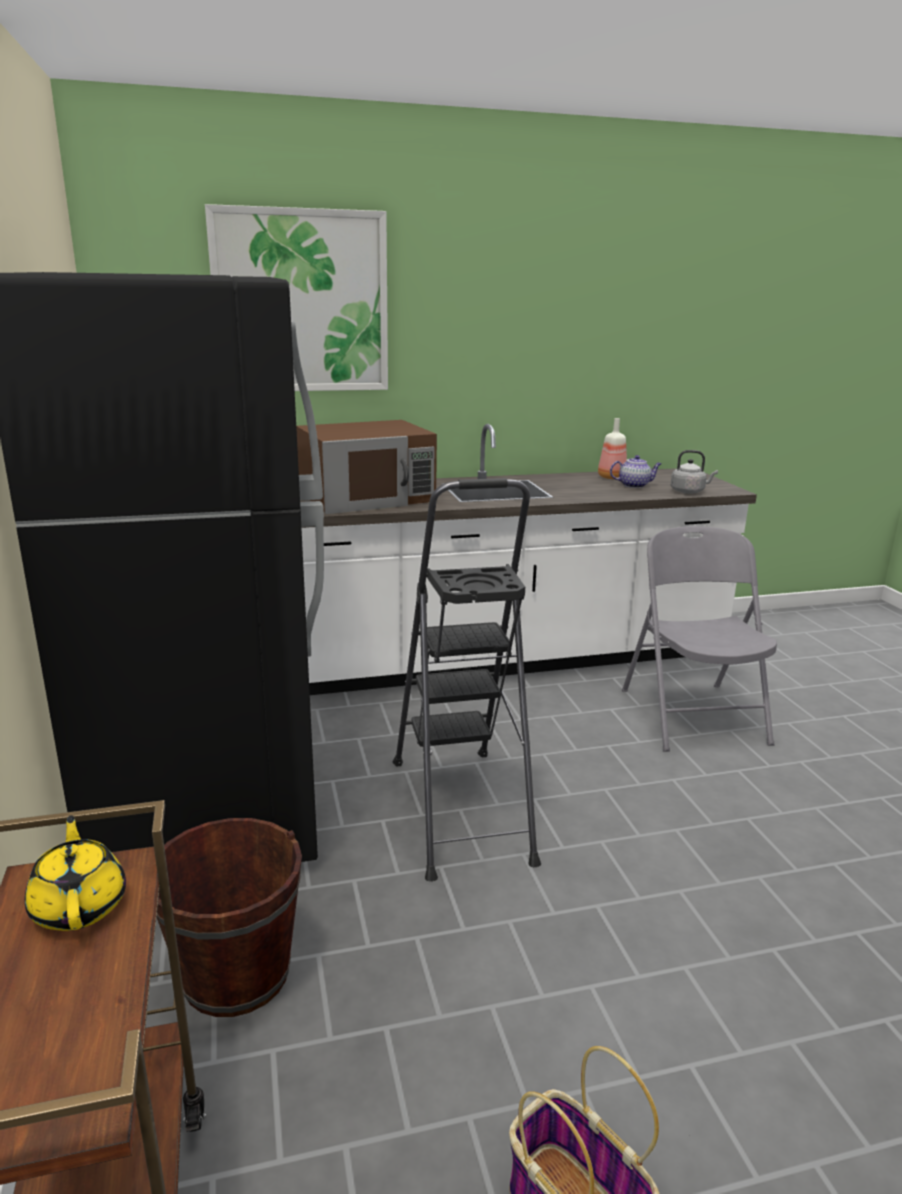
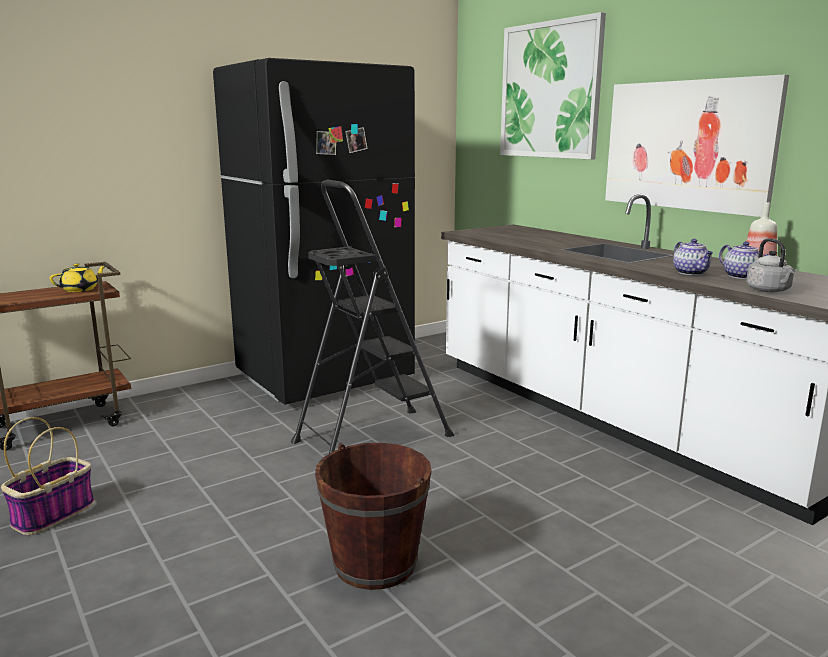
camera: 70 degrees right, 5 degrees down
brown bucket [157,818,302,1017] -> brown bucket moved to [315,443,432,590]
brown microwave [296,420,437,514] -> none
grey chair [622,526,777,752] -> none
none -> picture [605,74,789,217]
none -> teapot [673,239,713,275]

